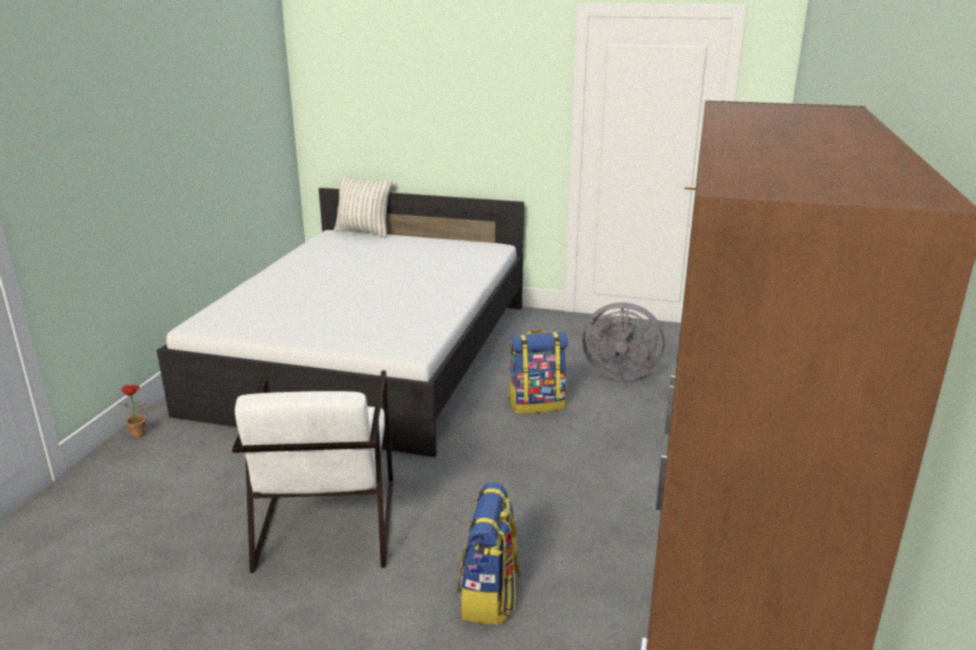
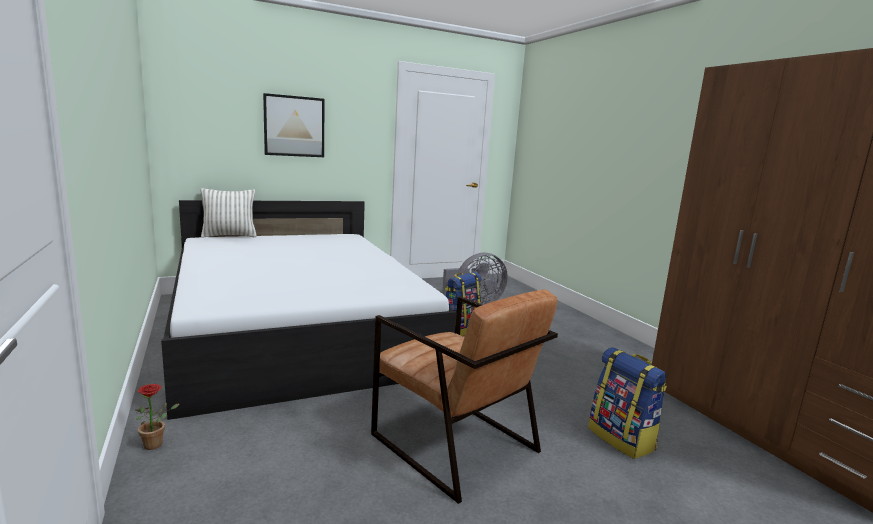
camera: 40 degrees left, 10 degrees down
white armchair [232,370,393,573] -> brown armchair [371,289,558,504]
none -> picture [263,93,325,157]

